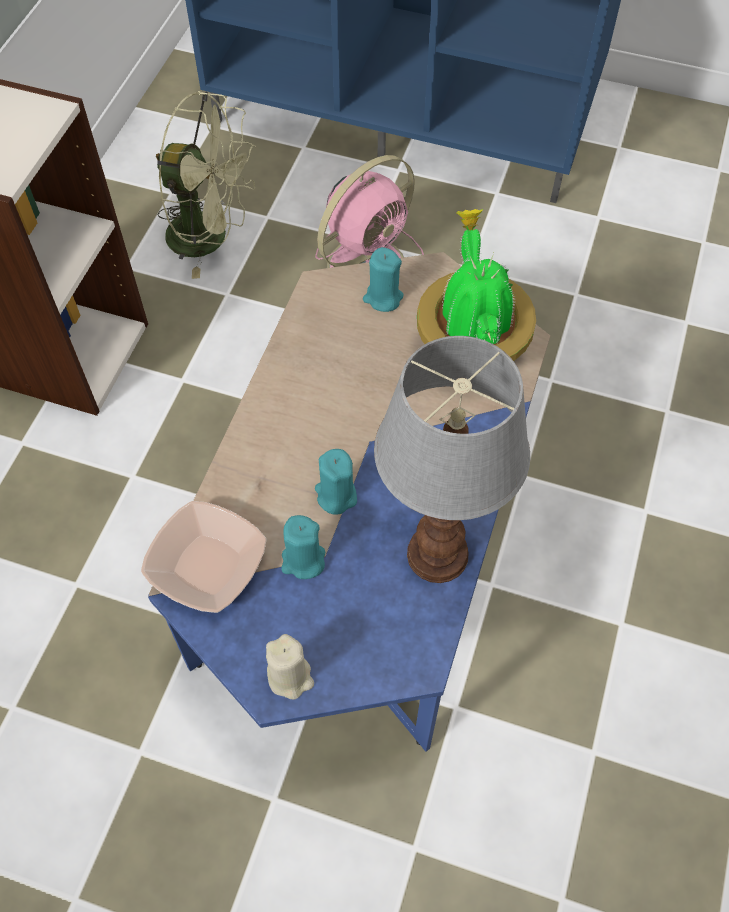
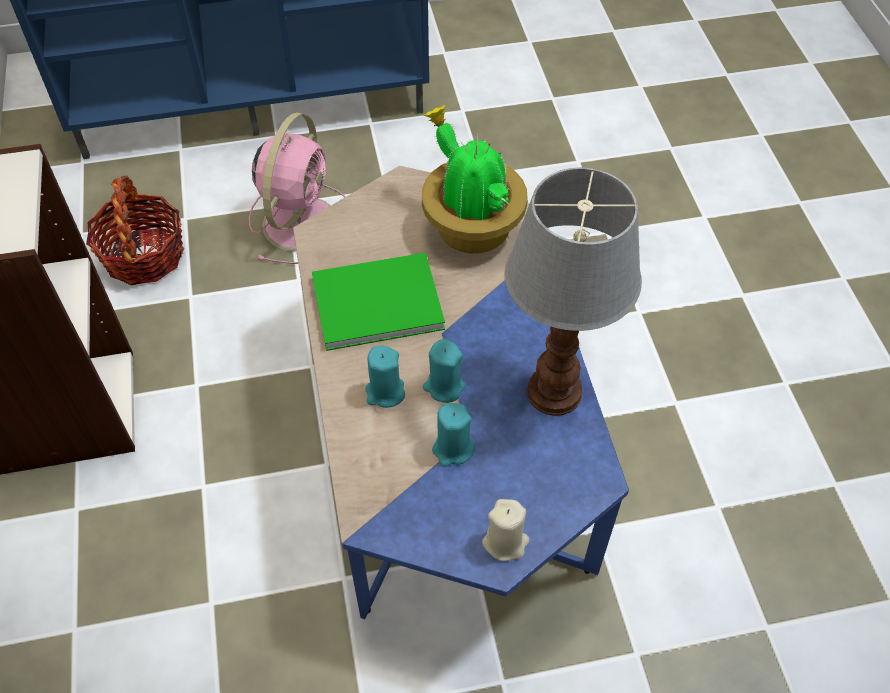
camera: 30 degrees left, 5 degrees down
bowl [141,501,266,613] -> none
green fan [156,91,256,279] -> basket [86,176,184,285]
turquoise candle [363,247,404,312] -> turquoise candle moved to [365,346,405,408]
none -> green book [312,253,445,351]

